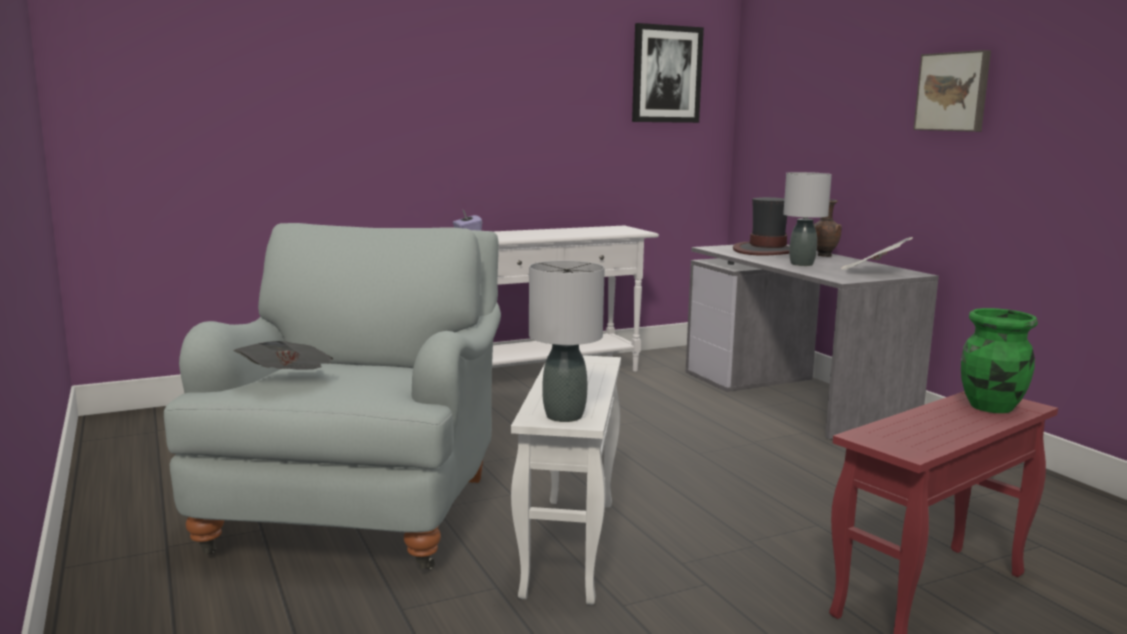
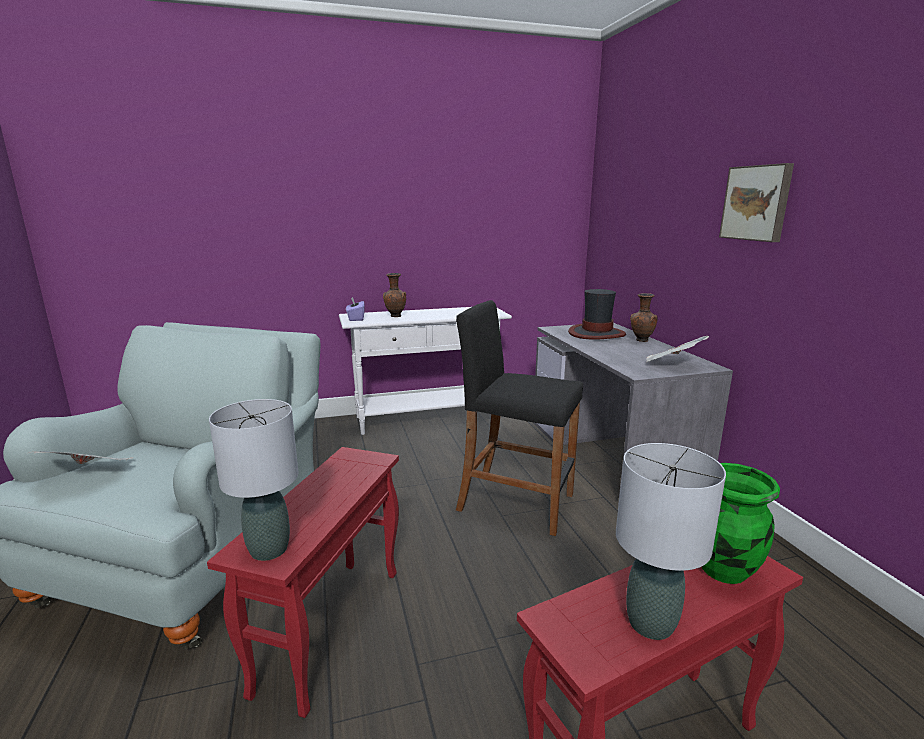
camera: 10 degrees right, 5 degrees up
white side table [511,355,621,605] -> red side table [207,447,399,718]
picture [632,23,704,123] -> none
grey table lamp [783,172,832,266] -> grey table lamp moved to [616,443,726,640]
none -> brown vase [383,273,406,317]
none -> black stool [456,300,583,536]

